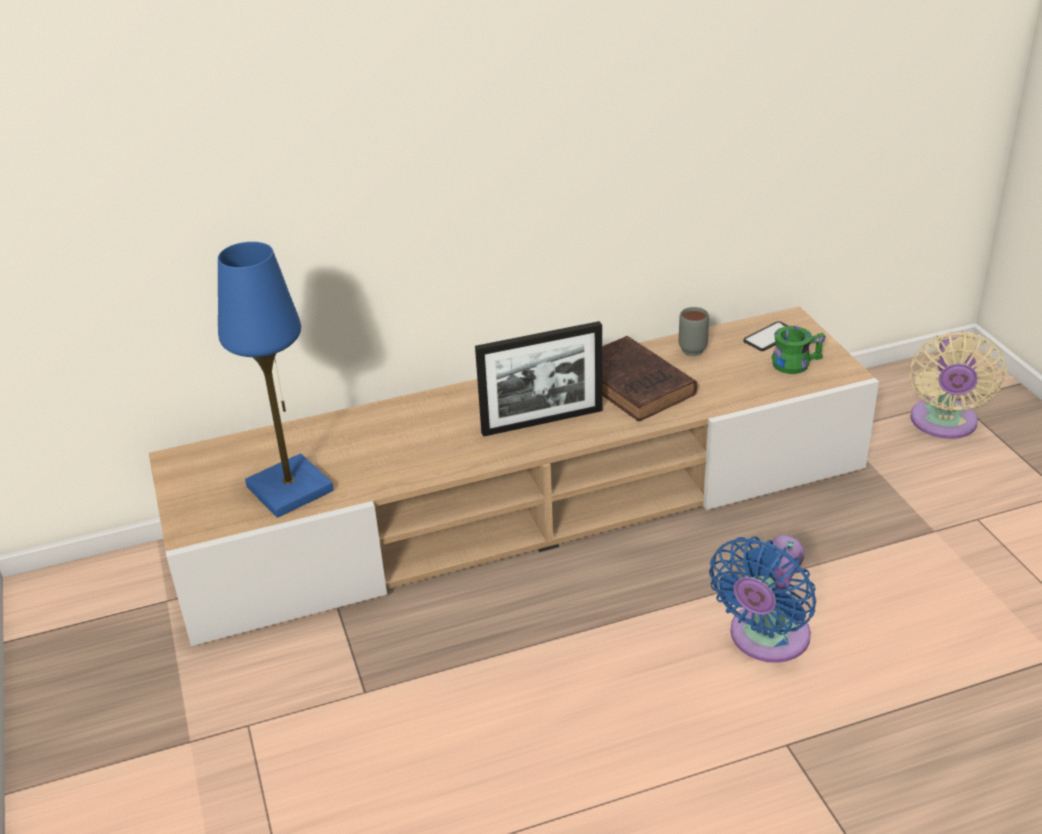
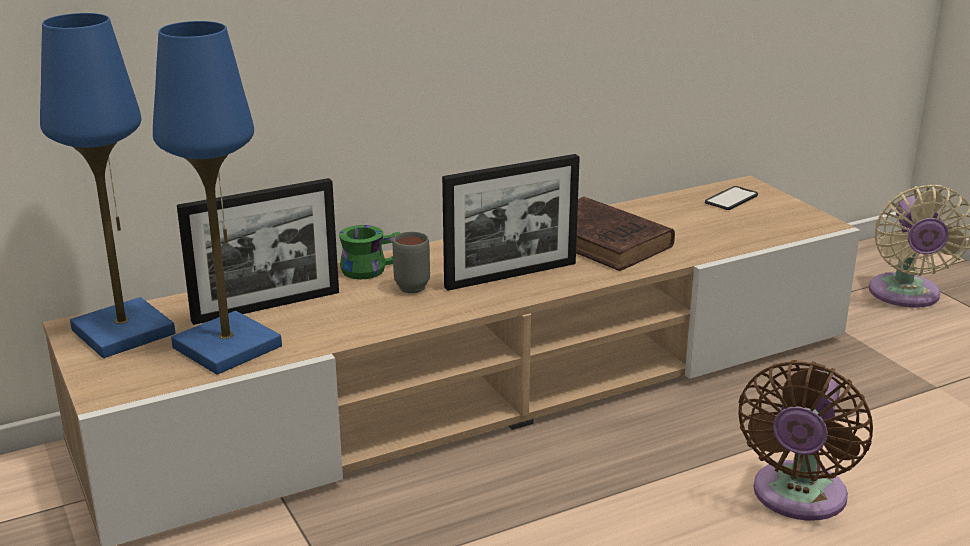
camera: 10 degrees left, 10 degrees down
grey mug [679,307,709,356] -> grey mug moved to [393,232,430,293]
blue fan [709,535,816,663] -> brown fan [738,360,873,521]
green mug [772,326,826,374] -> green mug moved to [339,225,400,279]
none -> blue table lamp [40,13,175,358]
none -> picture frame [177,178,339,325]

